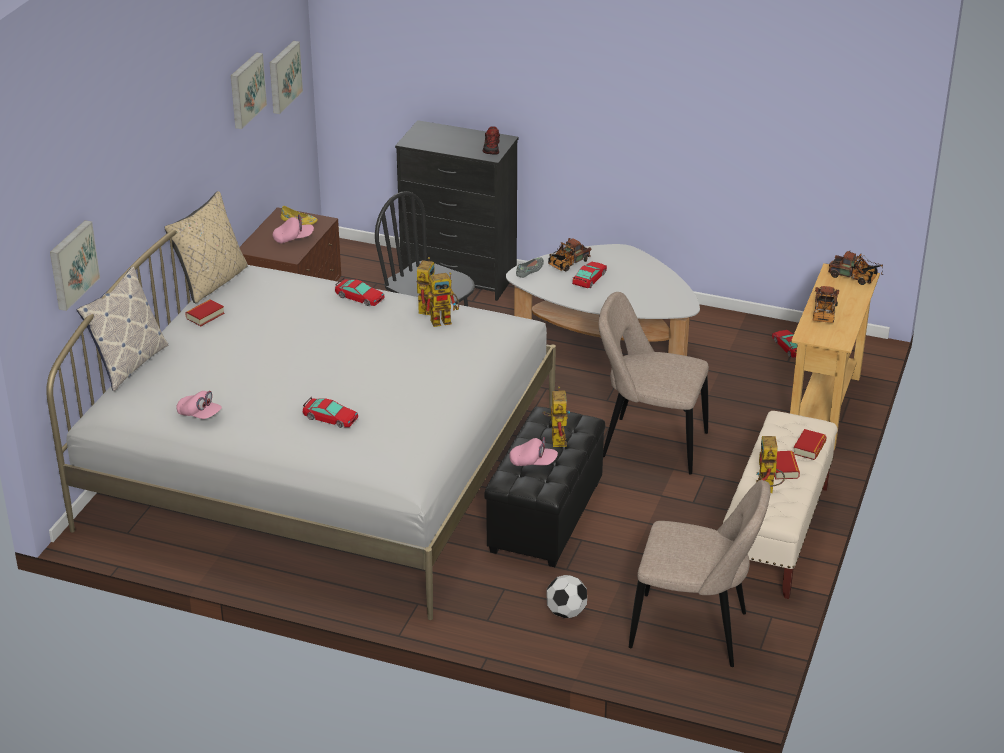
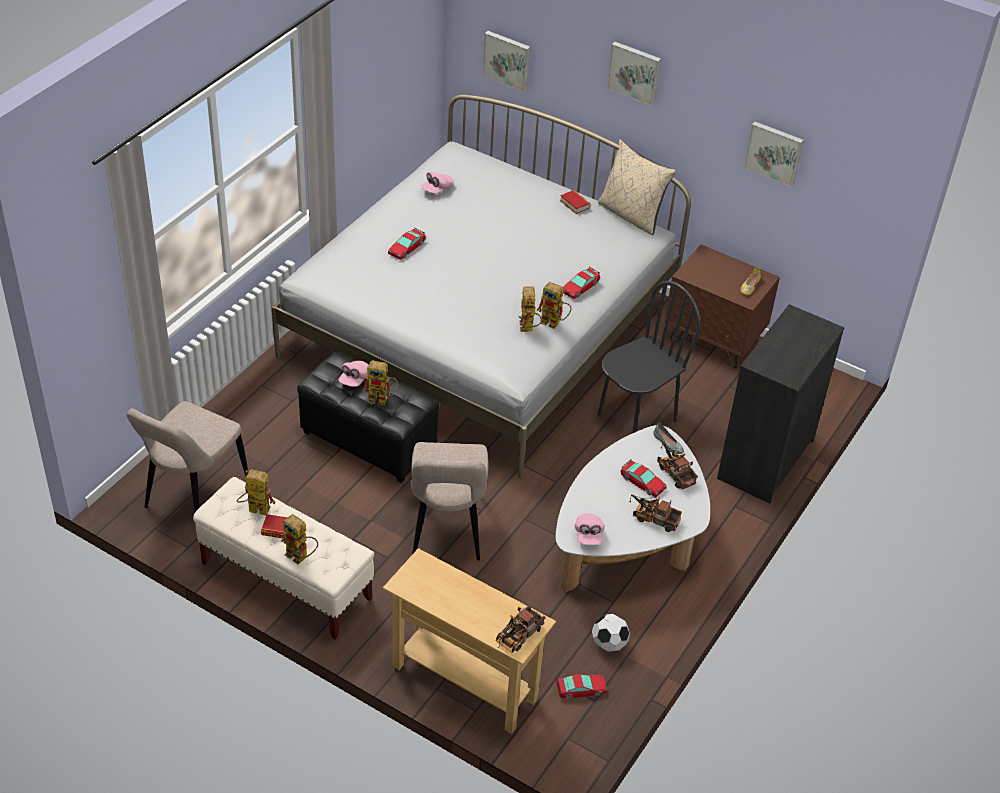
camera: 100 degrees right, 10 degrees up
pillow [77,266,168,391] -> none
picture [270,41,303,114] -> picture moved to [607,42,661,106]
pink cap [273,214,314,243] -> pink cap moved to [575,513,605,545]
shoe [483,127,500,155] -> none
football [547,575,587,618] -> football moved to [592,614,630,652]
beige chair [599,292,709,474] -> beige chair turned 150 degrees clockwise [411,442,488,561]
book [794,429,827,460] -> toy robot [282,514,318,564]
toy truck [813,286,839,323] -> toy truck moved to [629,495,682,532]

